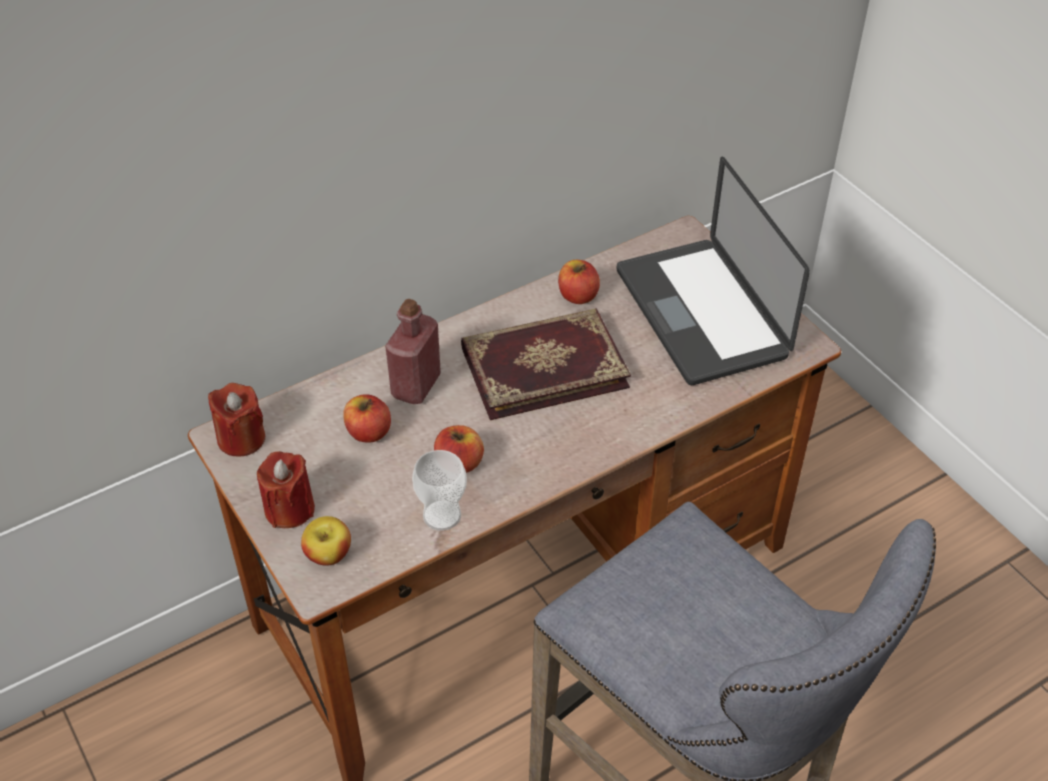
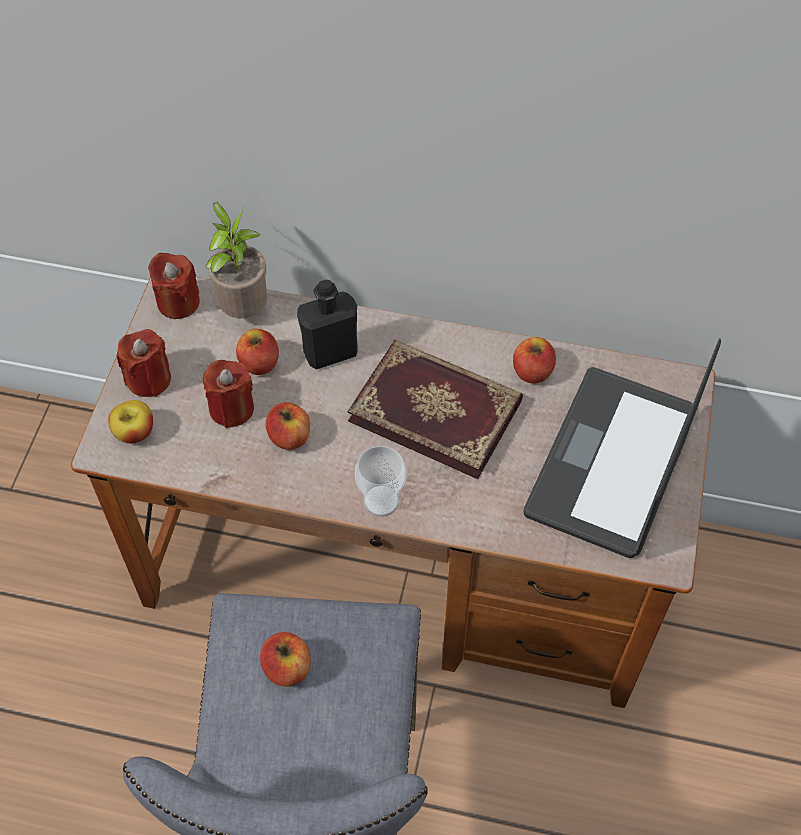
camera: 45 degrees right, 10 degrees up
red bottle [385,299,441,404] -> black bottle [297,280,358,370]
cup [412,450,467,531] -> cup moved to [355,446,406,517]
none -> red candle [203,360,254,428]
none -> potted plant [206,202,267,318]
none -> apple [260,632,311,687]

